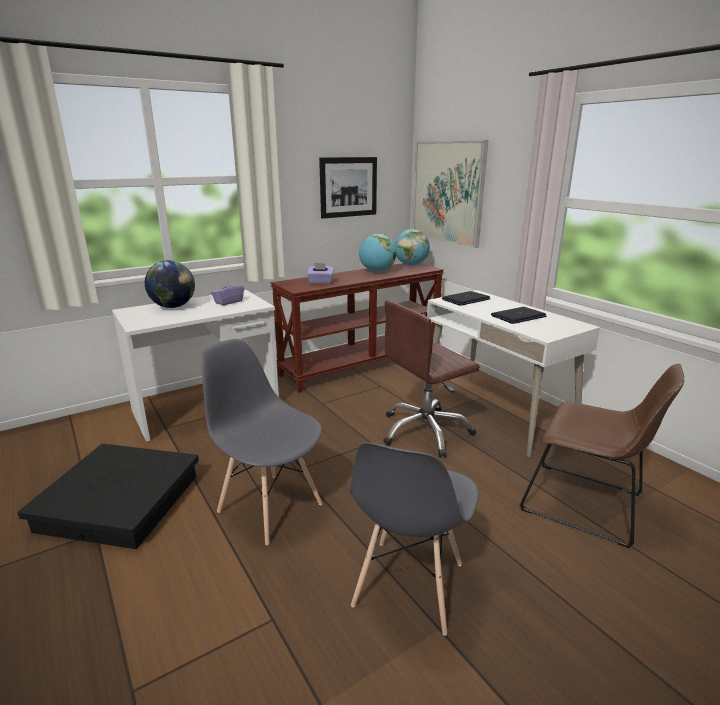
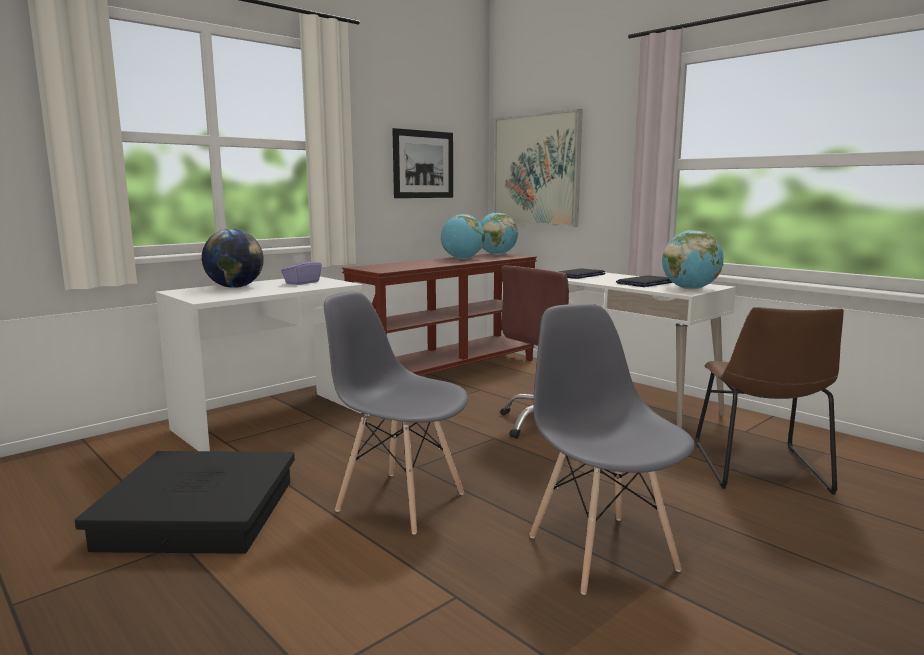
camera: 10 degrees left, 10 degrees down
purple tissue box [307,263,334,284] -> none
grey chair [350,442,479,636] -> grey chair turned 150 degrees clockwise [529,304,695,595]
brown chair [519,364,684,548] -> brown chair turned 75 degrees clockwise [695,307,844,495]
none -> globe [662,230,724,290]

